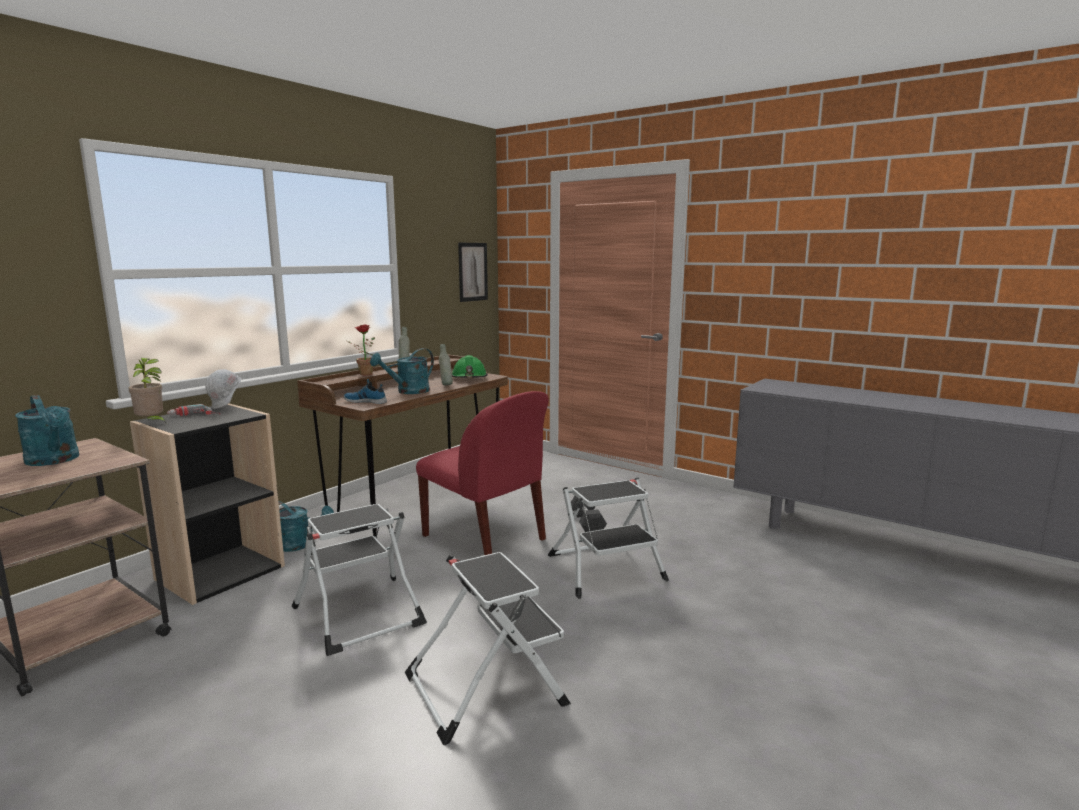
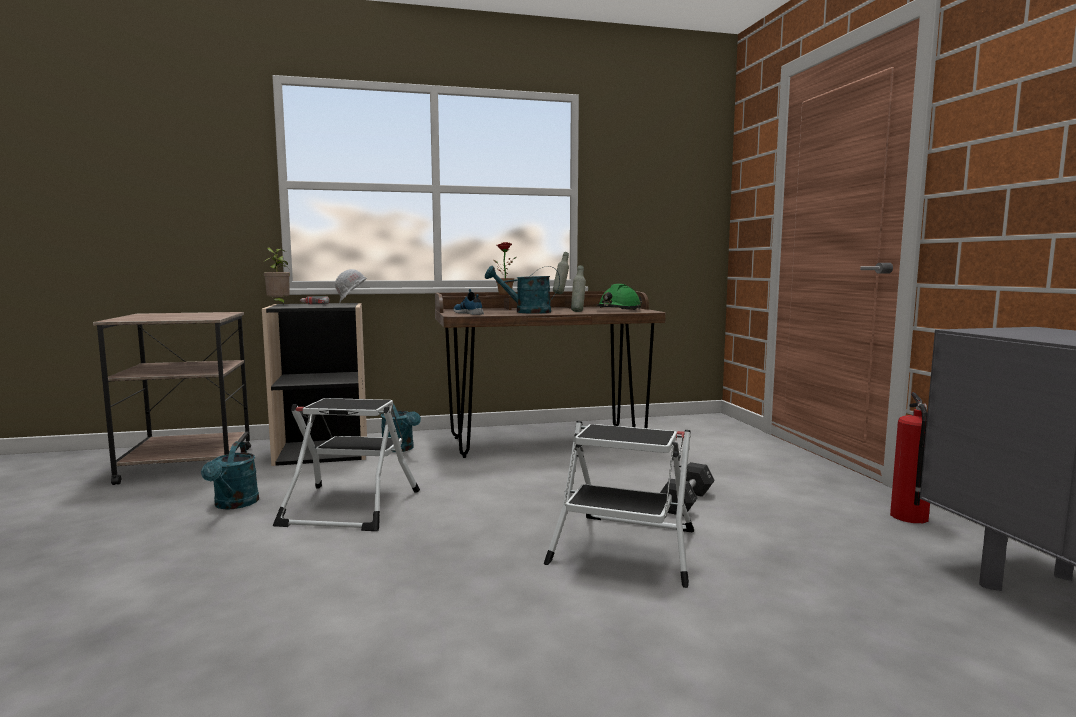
camera: 40 degrees right, 5 degrees down
turquoise watering can [15,395,79,466] -> turquoise watering can moved to [201,441,259,509]
step ladder [405,552,571,745] -> none
red chair [416,391,549,555] -> none
picture [458,243,488,302] -> none
none -> fire extinguisher [890,392,930,523]

